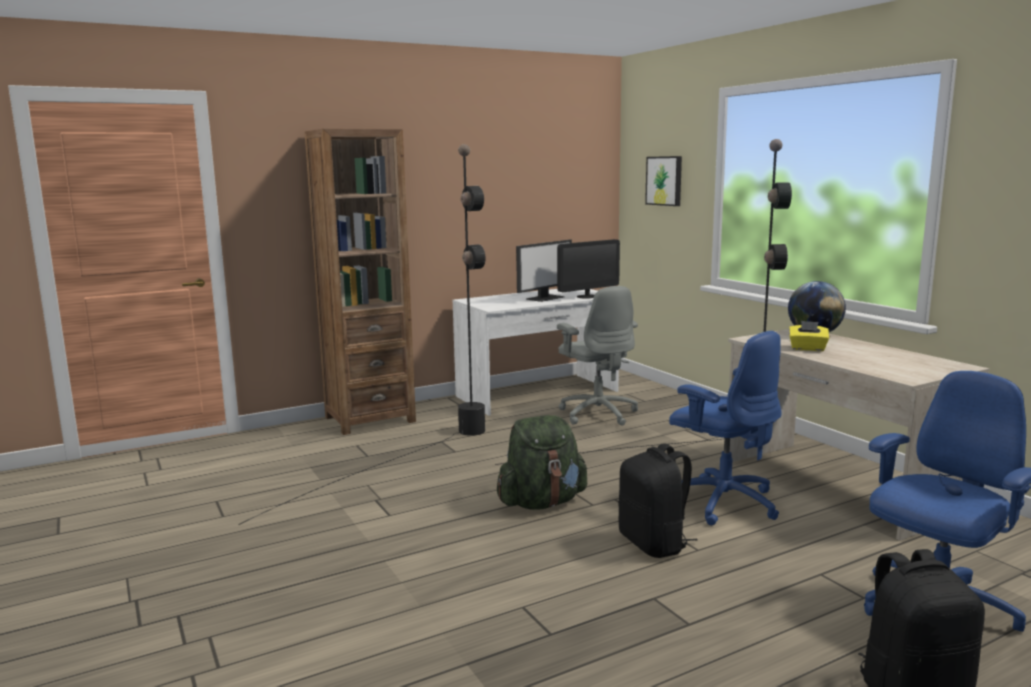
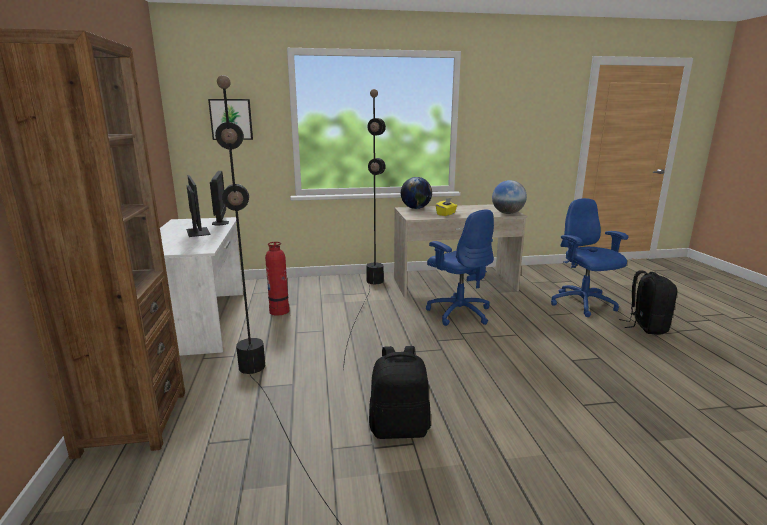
camera: 70 degrees left, 5 degrees up
green backpack [497,415,587,510] -> none
grey office chair [557,286,638,426] -> fire extinguisher [265,242,289,316]
black backpack [619,443,698,558] -> black backpack moved to [369,346,431,439]
blue office chair [669,331,782,525] -> blue office chair turned 75 degrees clockwise [426,209,494,326]
none -> globe [492,180,527,214]

